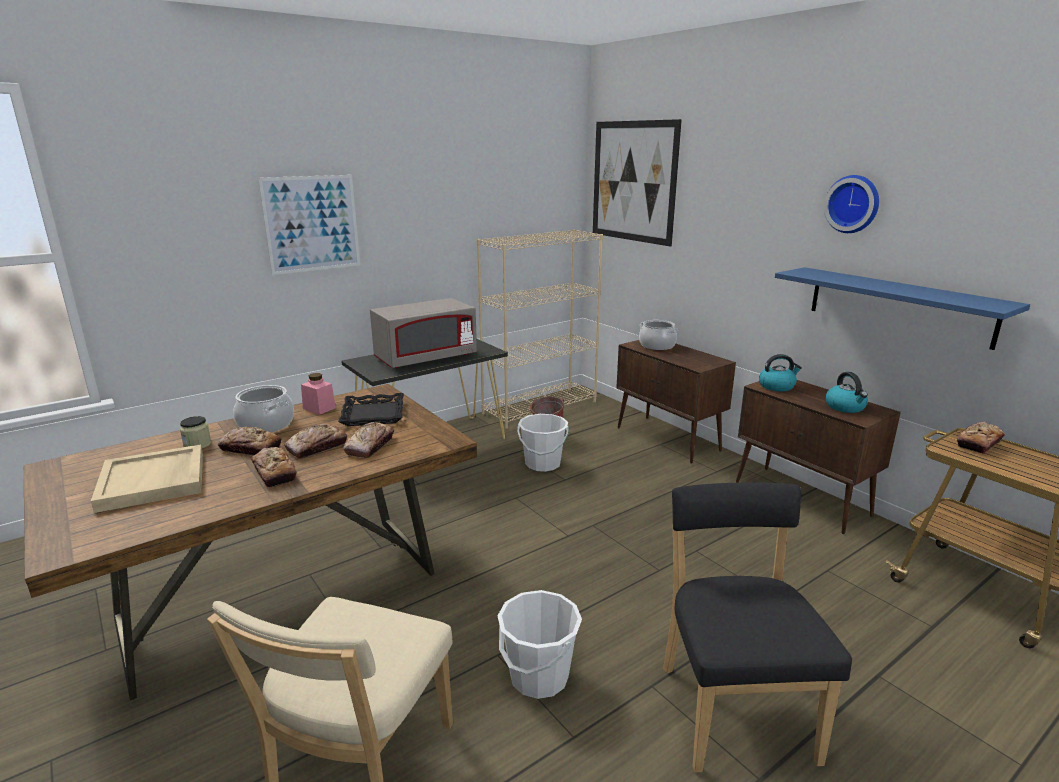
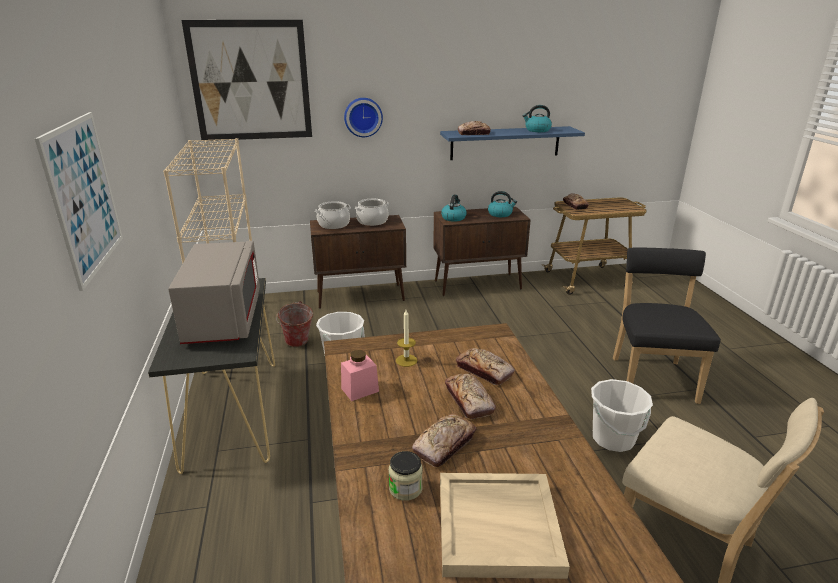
camera: 65 degrees left, 5 degrees up
cooking pot [233,385,294,433] -> cooking pot moved to [355,199,389,226]
bread [251,447,297,487] -> bread moved to [458,121,491,135]
black tray [338,393,404,426] -> candle [396,310,417,367]
black chair [663,482,852,773] -> black chair turned 75 degrees clockwise [613,248,721,404]
wall clock [824,175,879,233] -> wall clock moved to [344,98,383,137]
none -> kettle [523,105,552,132]

